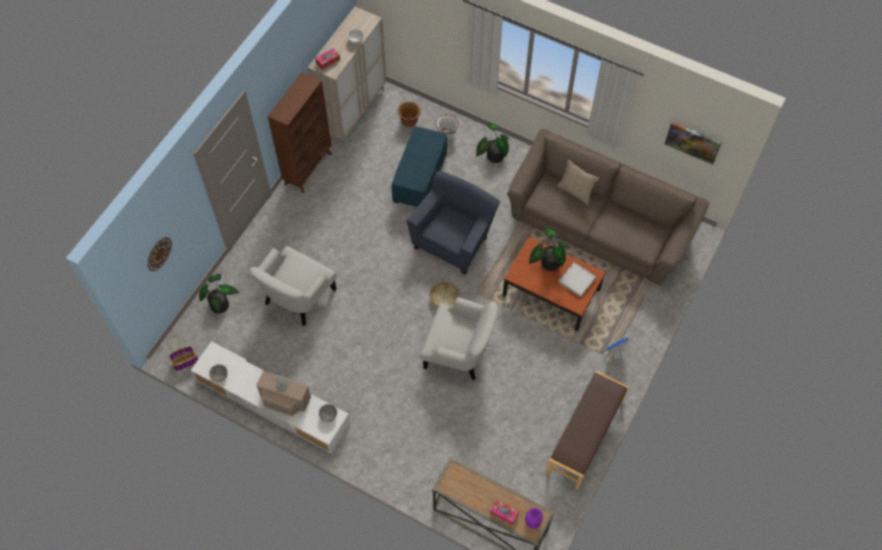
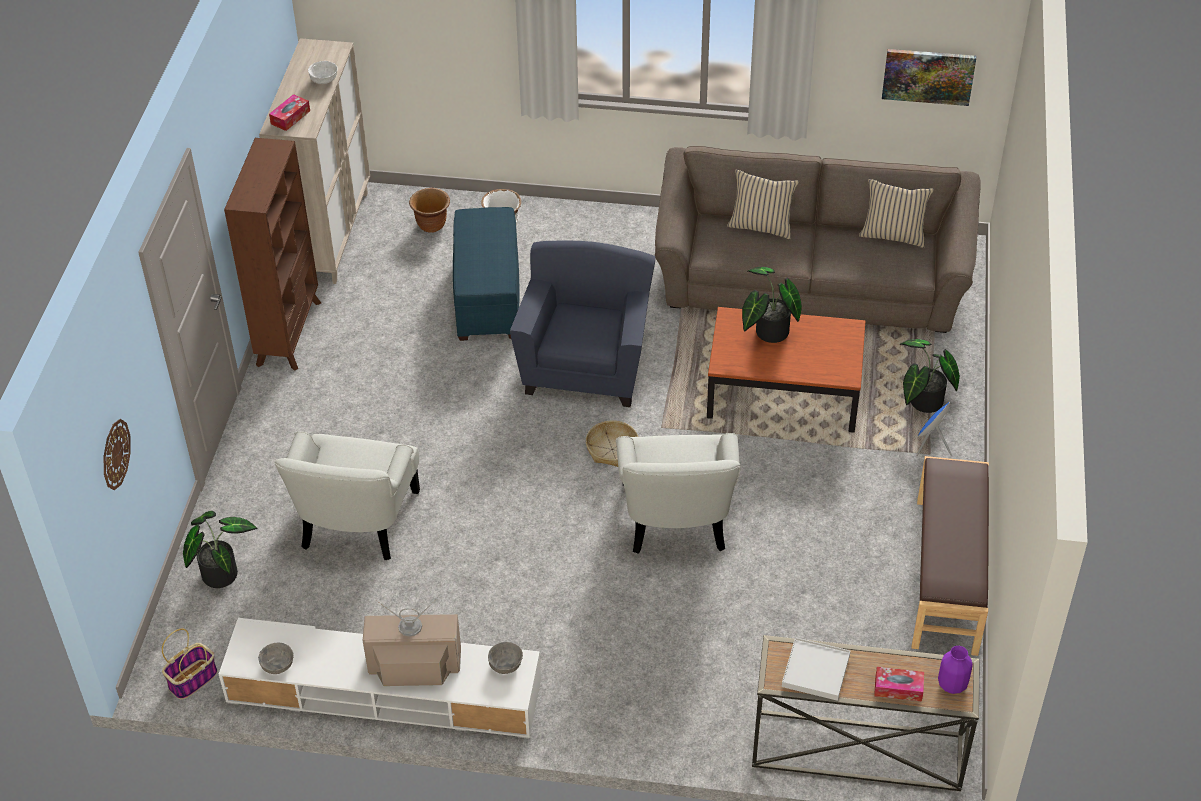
camera: 20 degrees left, 15 degrees down
white armchair [420,297,498,380] -> white armchair turned 90 degrees clockwise [615,433,741,554]
potted plant [476,123,509,163] -> potted plant moved to [900,339,960,413]
white tray [558,262,596,297] -> white tray moved to [782,637,850,701]
none -> beige pillow [859,179,934,248]

